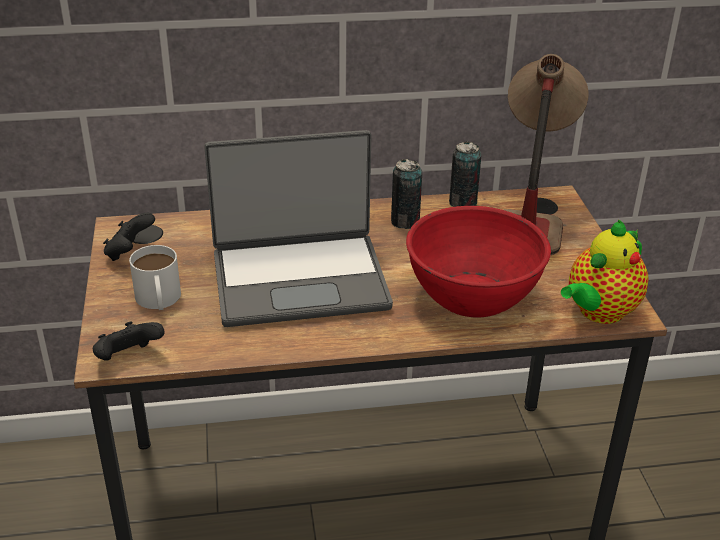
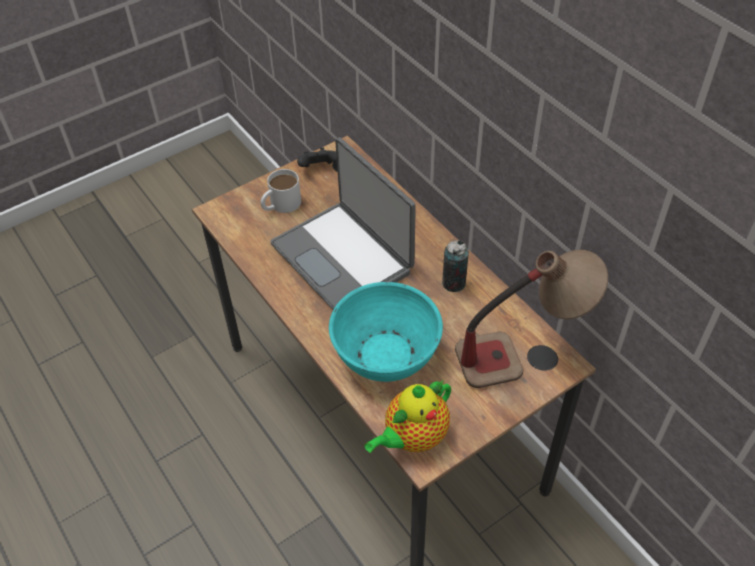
camera: 65 degrees right, 15 degrees up
black game controller [93,321,164,360] -> none
red bowl [406,206,551,317] -> turquoise bowl [329,282,443,382]
can [449,141,482,207] -> none
teapot [561,219,649,324] -> teapot turned 60 degrees counterclockwise [365,380,451,453]

